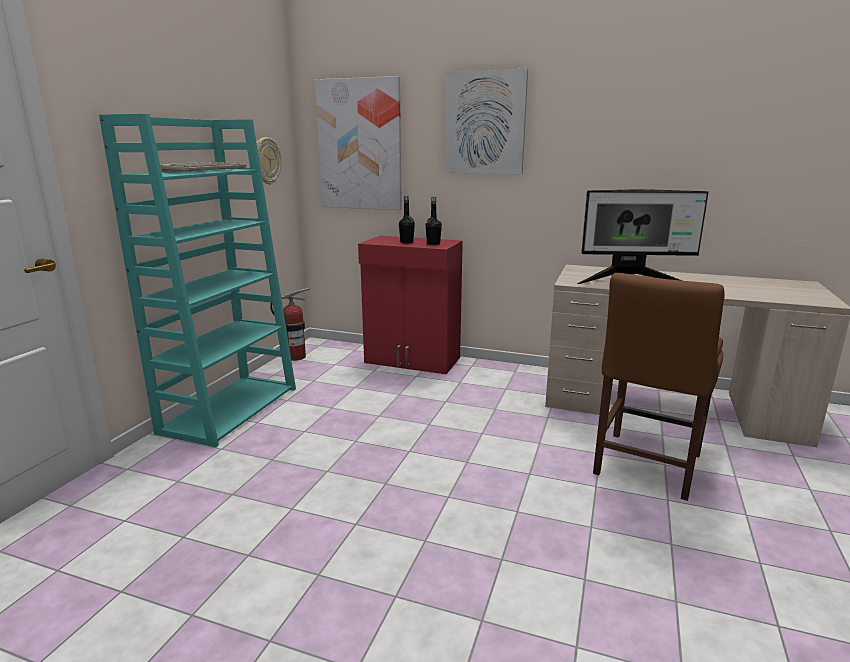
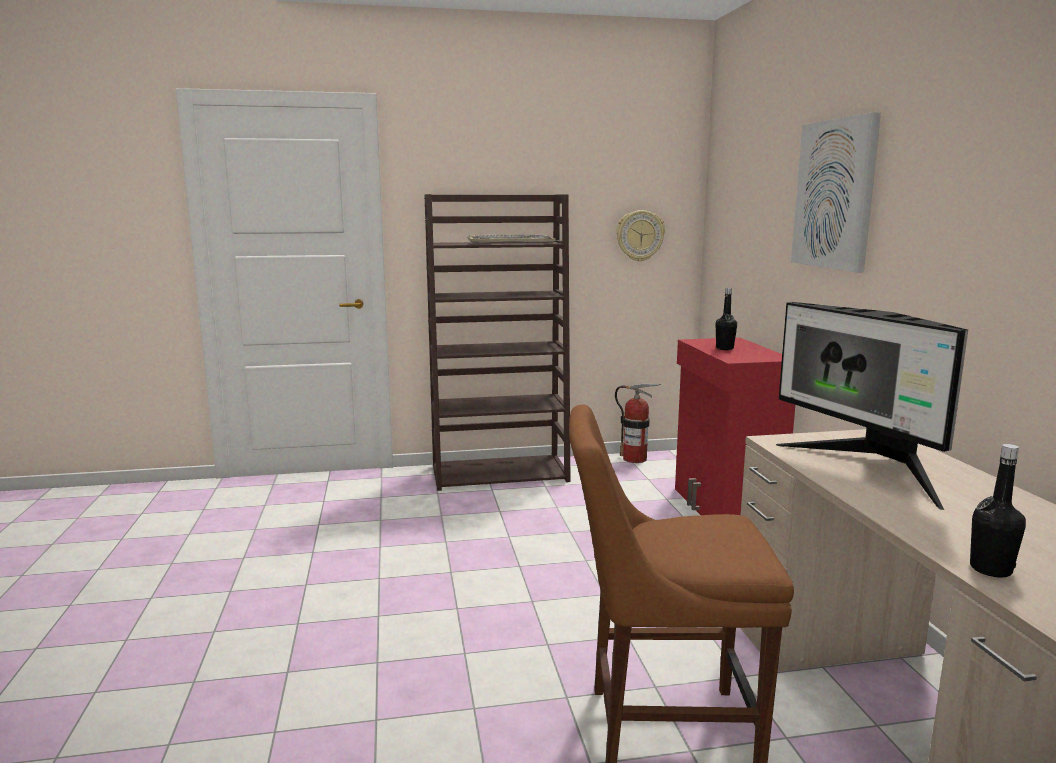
camera: 60 degrees right, 5 degrees down
turquoise bookcase [99,114,296,447] -> brown bookcase [424,194,570,491]
picture [315,76,402,210] -> none
black bottle [426,197,442,245] -> black bottle moved to [970,444,1026,577]

